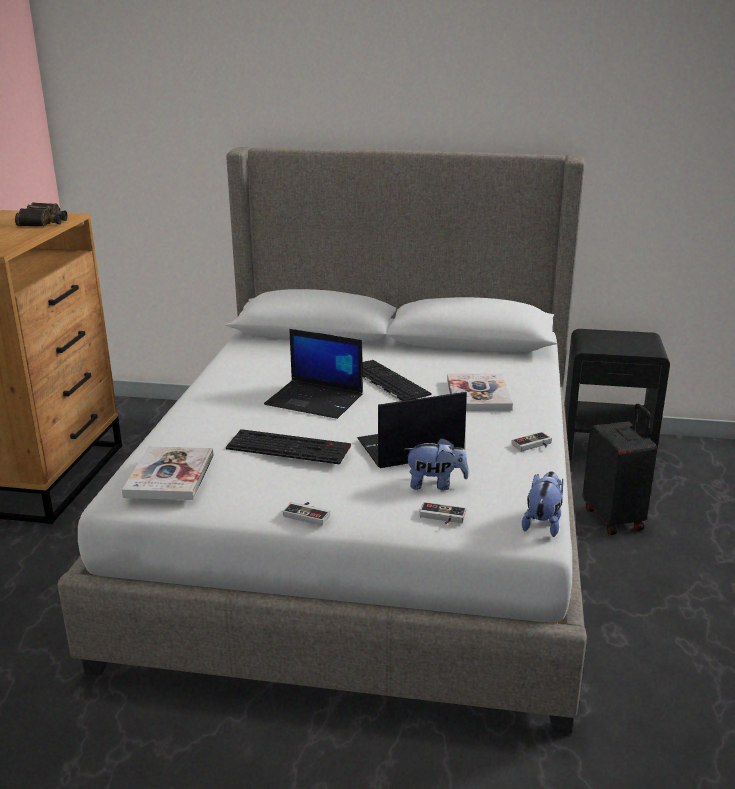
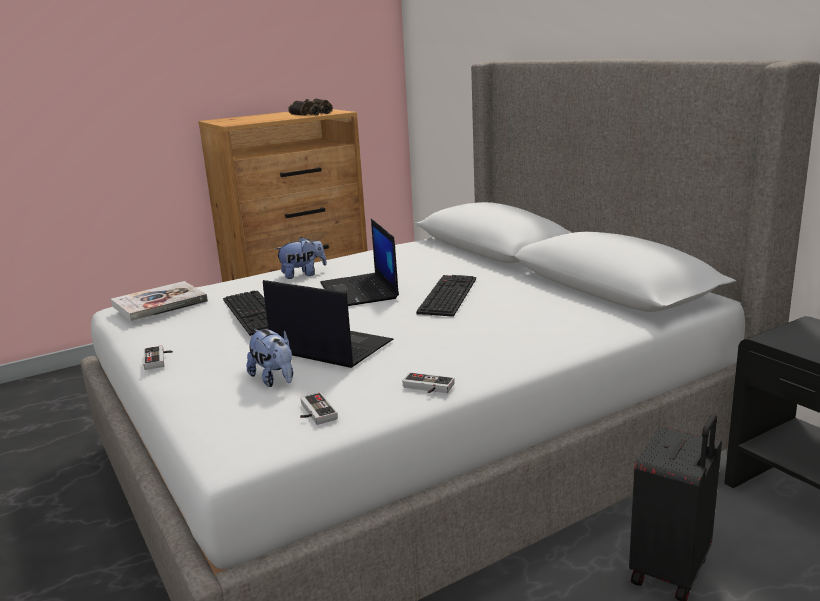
camera: 50 degrees right, 5 degrees down
game controller [420,502,466,524] -> game controller moved to [300,392,338,425]
book [447,373,513,411] -> none
plush toy [522,471,563,537] -> plush toy moved to [275,237,327,279]

